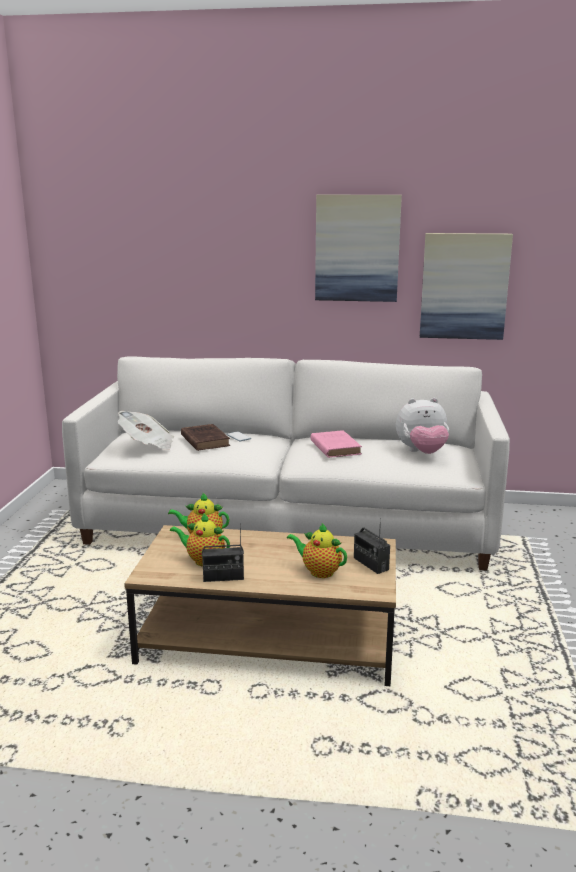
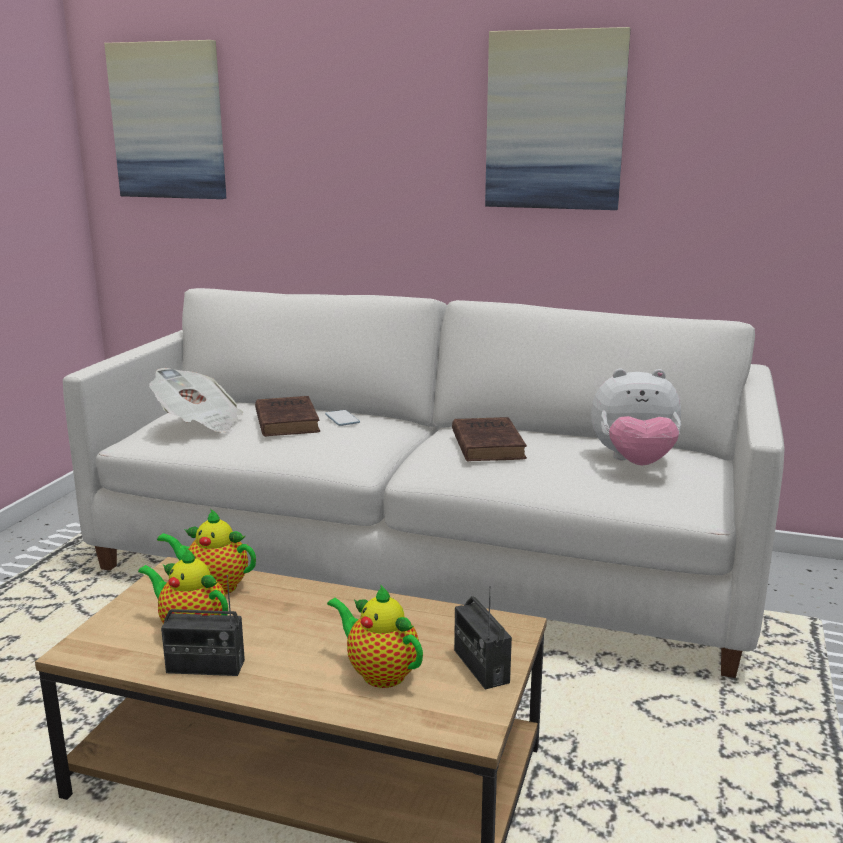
camera: 10 degrees right, 0 degrees up
pink book [311,430,362,458] -> brown book [452,417,527,461]
picture [420,233,513,340] -> picture moved to [104,40,227,199]

